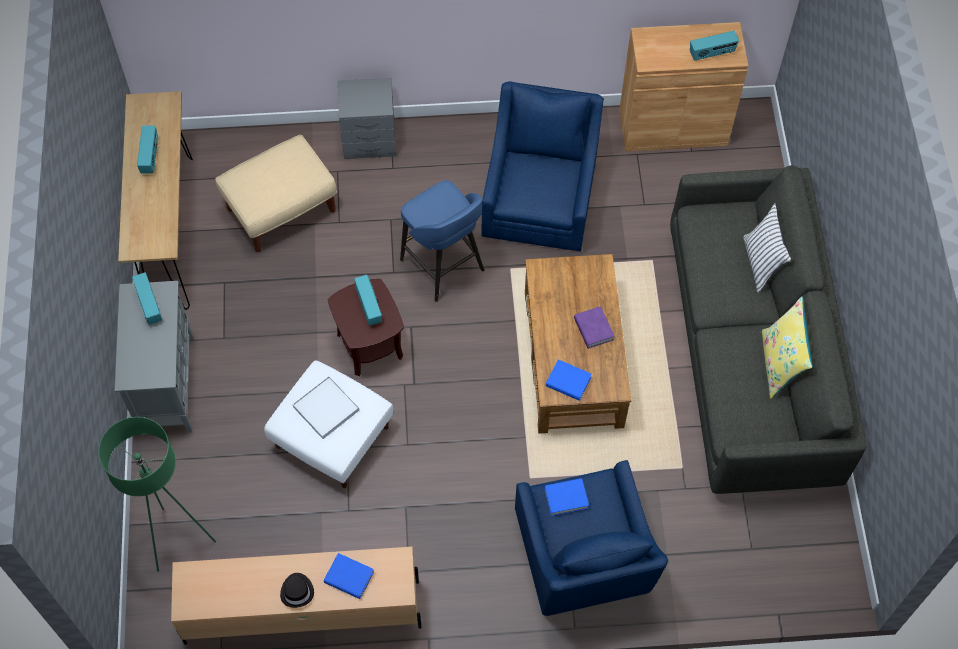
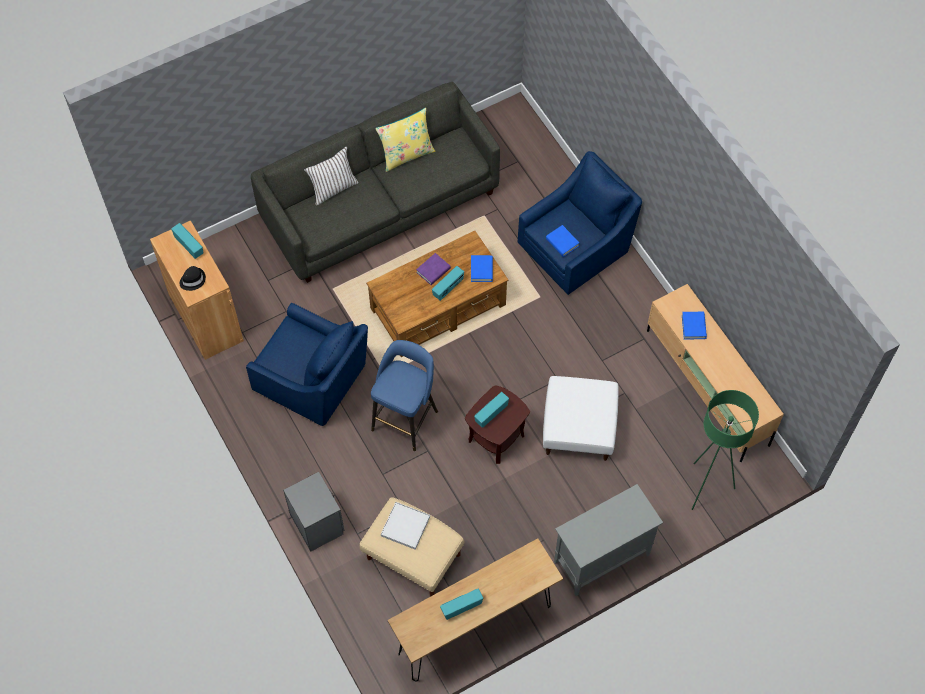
camera: 115 degrees left, 0 degrees up
radio [132,272,162,325] -> radio moved to [432,266,464,301]
black hat [280,573,314,608] -> black hat moved to [180,266,206,291]
white tray [293,376,359,439] -> white tray moved to [381,502,430,550]
blue armchair [482,81,604,252] -> blue armchair turned 135 degrees counterclockwise [246,303,368,426]

